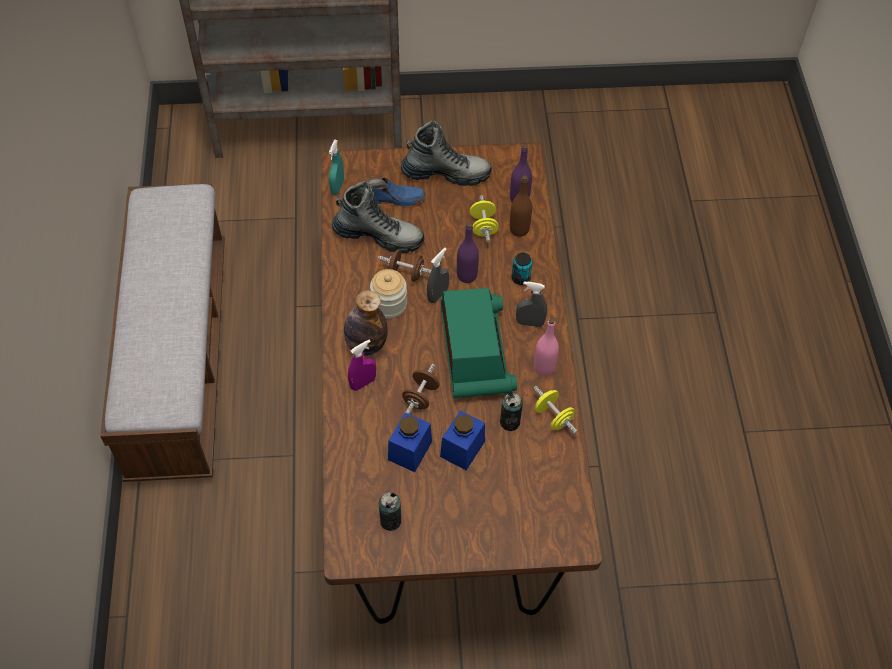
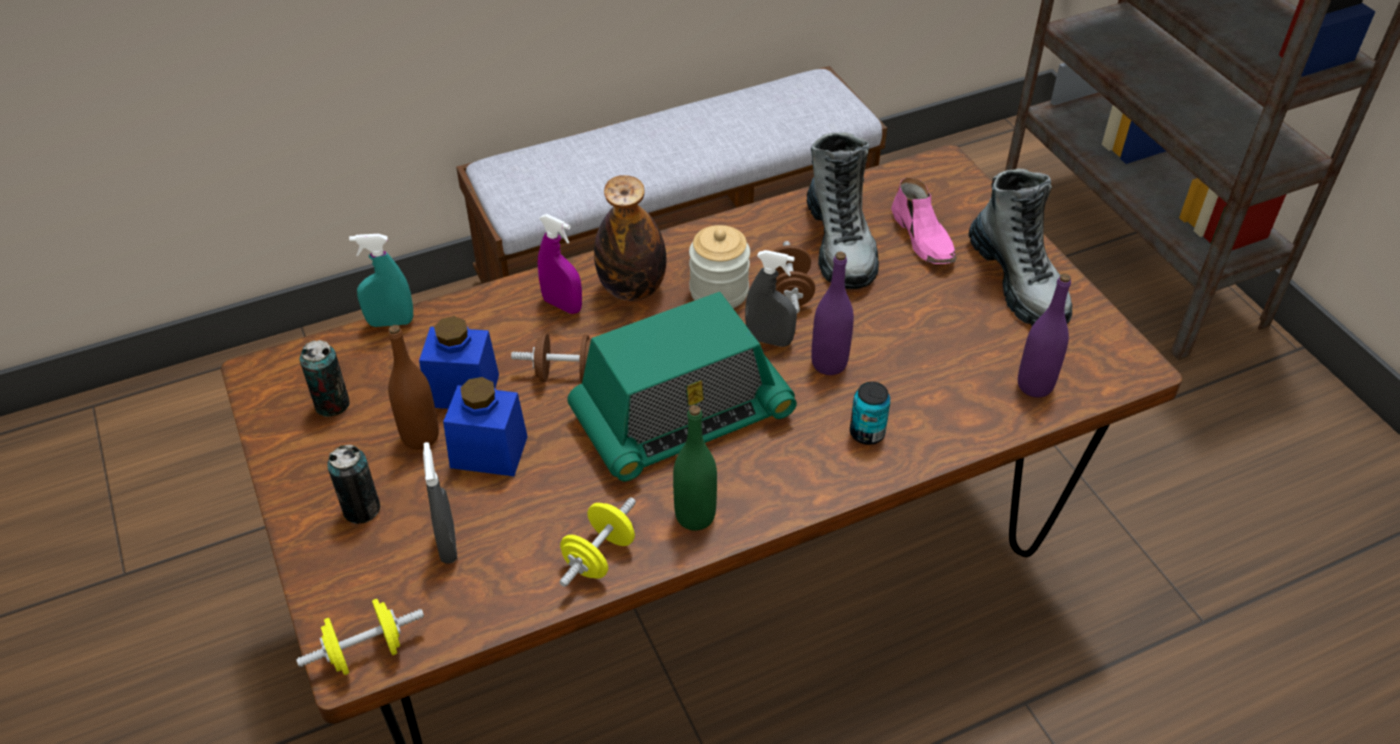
camera: 70 degrees right, 10 degrees down
turquoise spray bottle [329,139,344,195] -> turquoise spray bottle moved to [349,234,413,327]
blue shoe [366,176,426,206] -> pink shoe [891,178,957,264]
yellow dumbbell [470,195,499,242] -> yellow dumbbell moved to [296,599,424,675]
can [500,392,523,431] -> can moved to [327,445,380,524]
brown bottle [510,176,532,237] -> brown bottle moved to [388,325,439,449]
grey spray bottle [516,282,547,327] -> grey spray bottle moved to [423,442,457,564]
pink bottle [534,318,559,376] -> green bottle [673,405,717,531]

